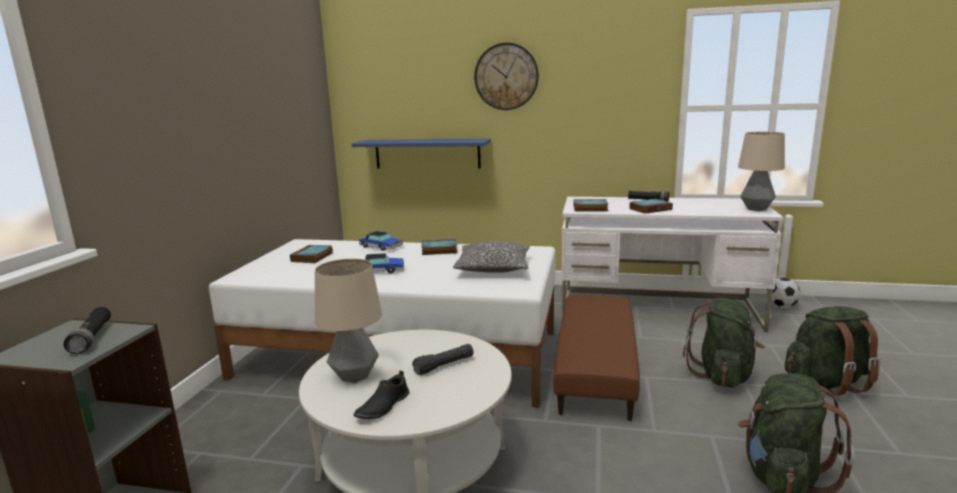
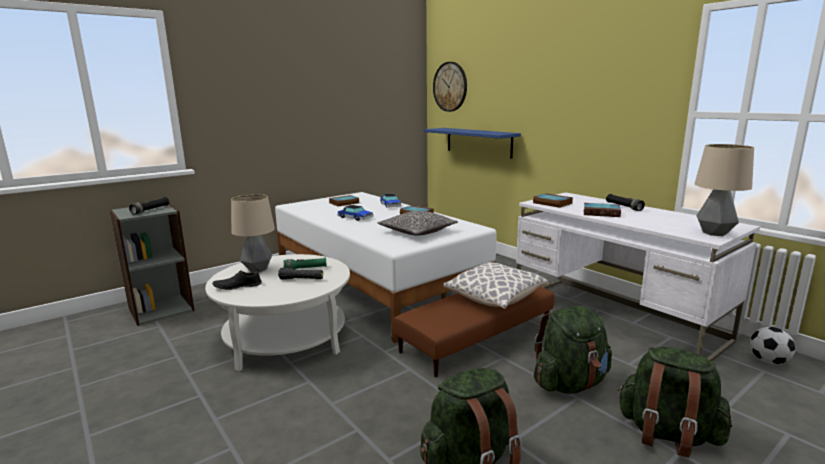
camera: 40 degrees right, 0 degrees up
wall clock [474,43,539,110] -> wall clock moved to [433,62,467,112]
none -> green flashlight [284,257,327,269]
none -> pillow [444,262,549,309]

